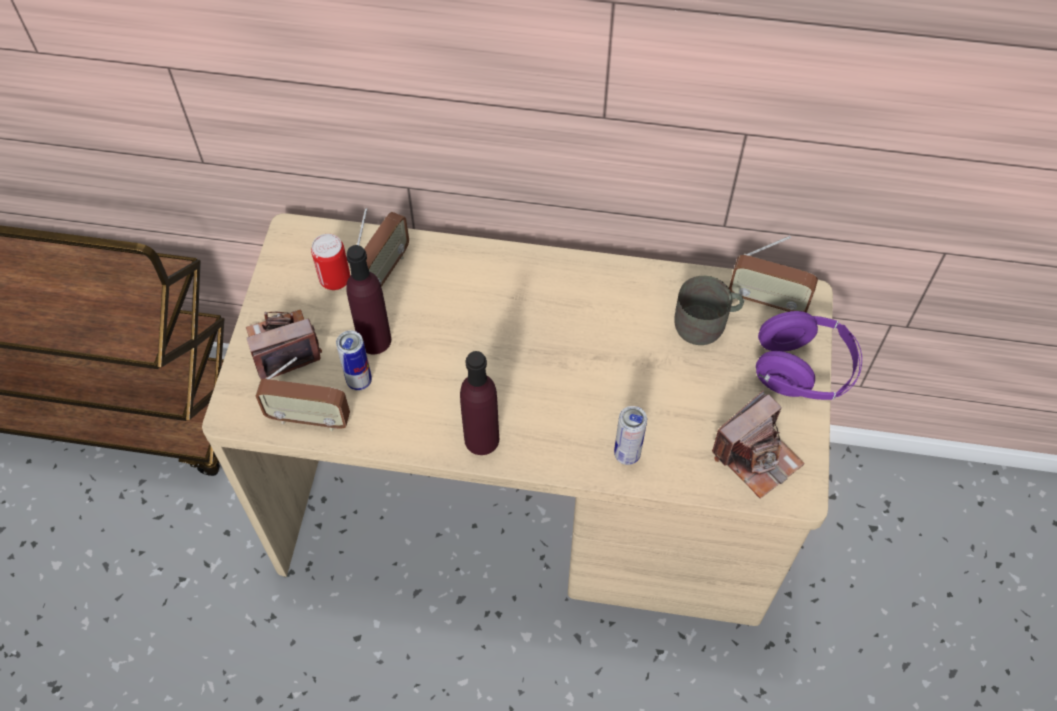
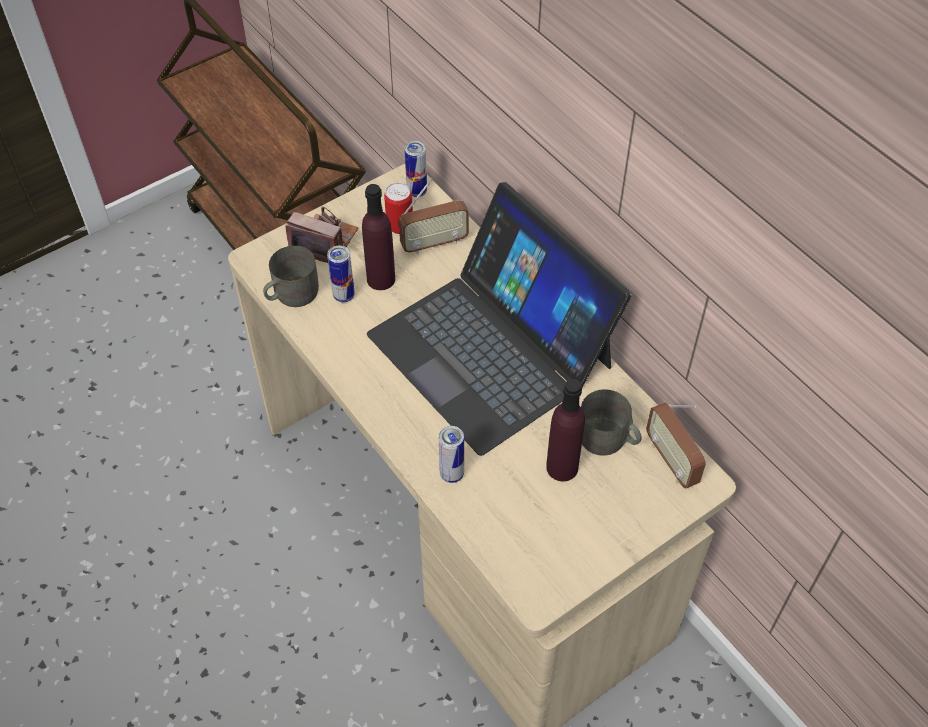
camera: 45 degrees right, 5 degrees down
radio [256,357,350,431] -> grey mug [263,246,319,307]
purple bottle [460,351,499,455] -> purple bottle moved to [546,379,585,481]
camera [712,391,805,498] -> none
purple headphones [756,311,862,400] -> none
none -> laptop [367,182,631,456]
none -> can [405,141,427,197]

